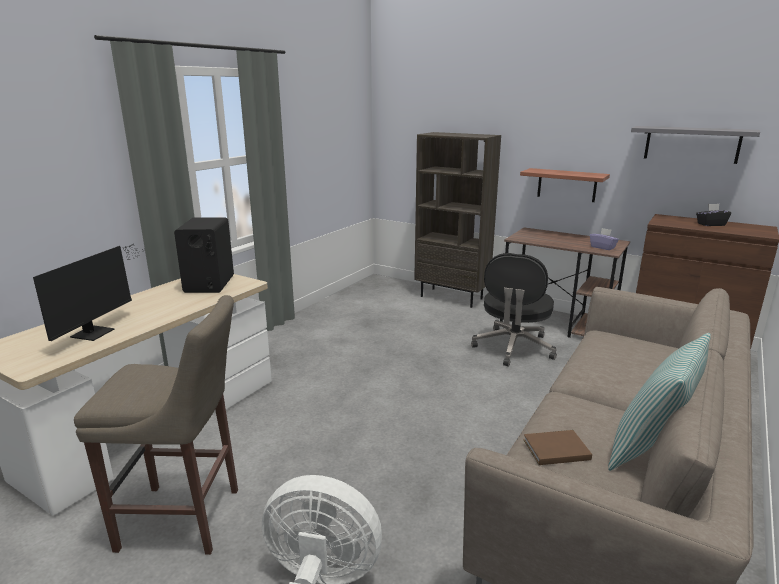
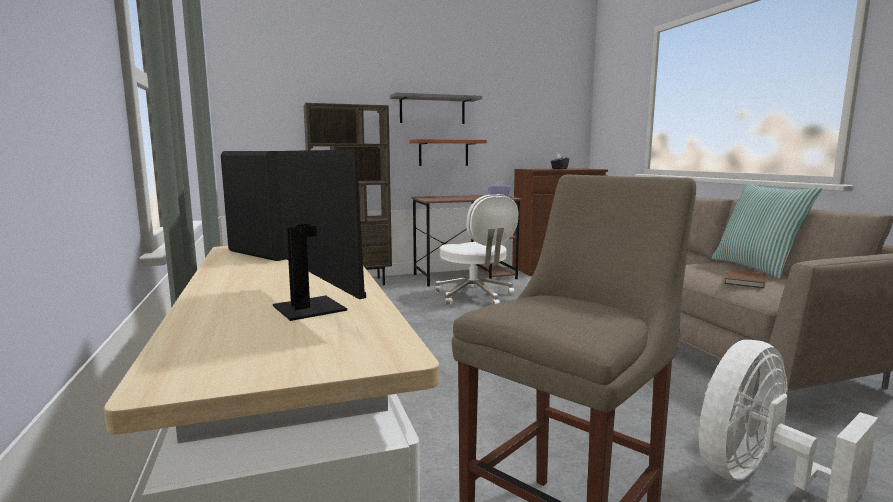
camera: 50 degrees left, 10 degrees down
black office chair [471,253,557,367] -> white office chair [435,194,518,305]
grey shelf [631,126,760,164] -> grey shelf moved to [390,92,482,124]

